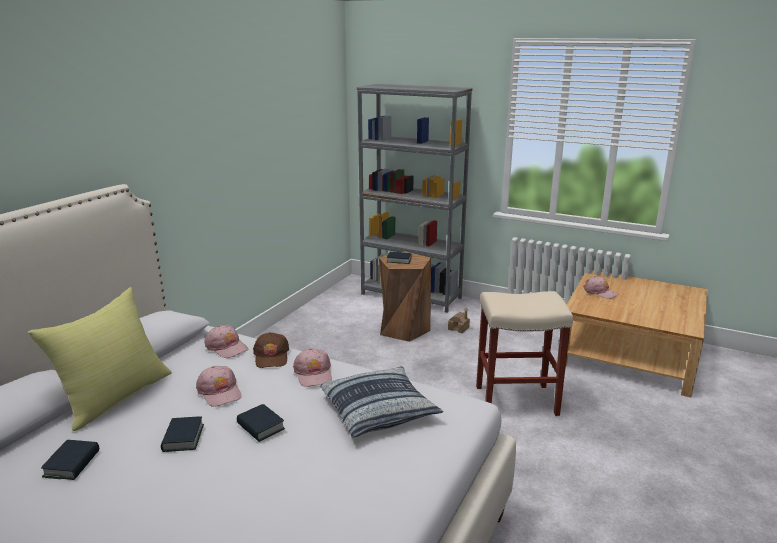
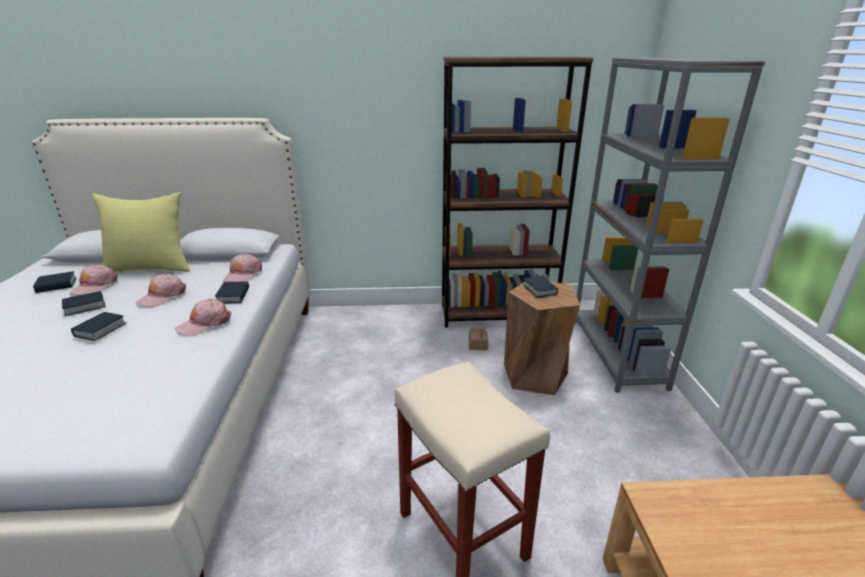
camera: 60 degrees right, 5 degrees up
brown cap [253,332,289,368] -> book [215,281,249,304]
pillow [320,366,443,437] -> none
toy house [448,308,470,333] -> toy house moved to [469,325,488,350]
pink cap [583,276,618,299] -> pink cap moved to [69,264,118,295]
none -> brown bookcase [442,57,593,328]

